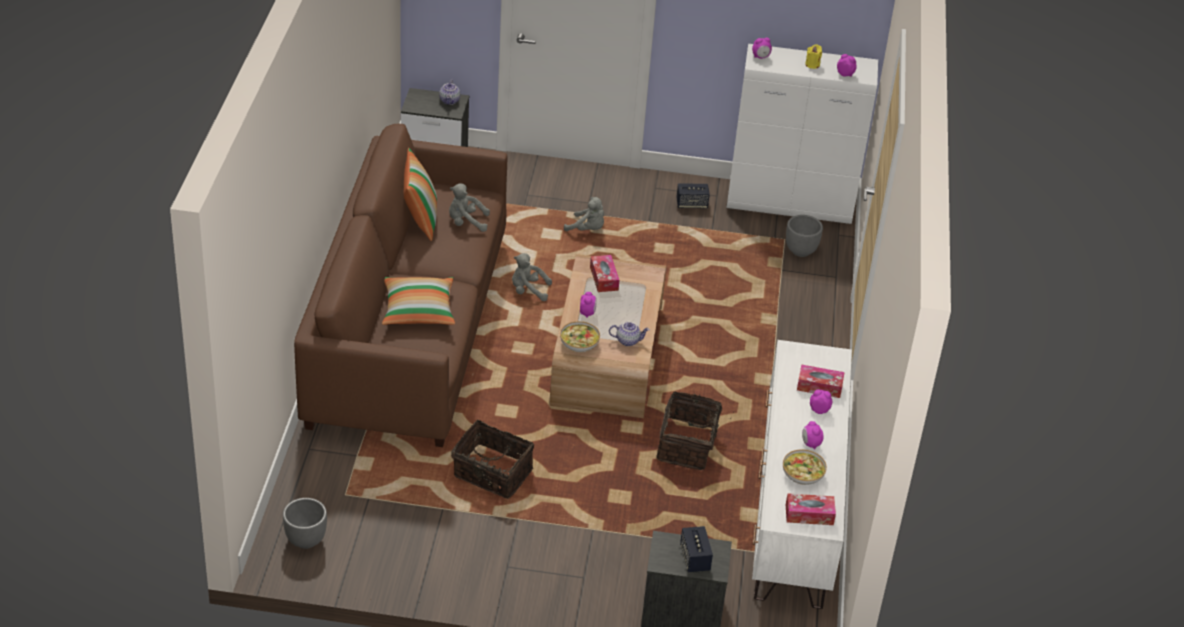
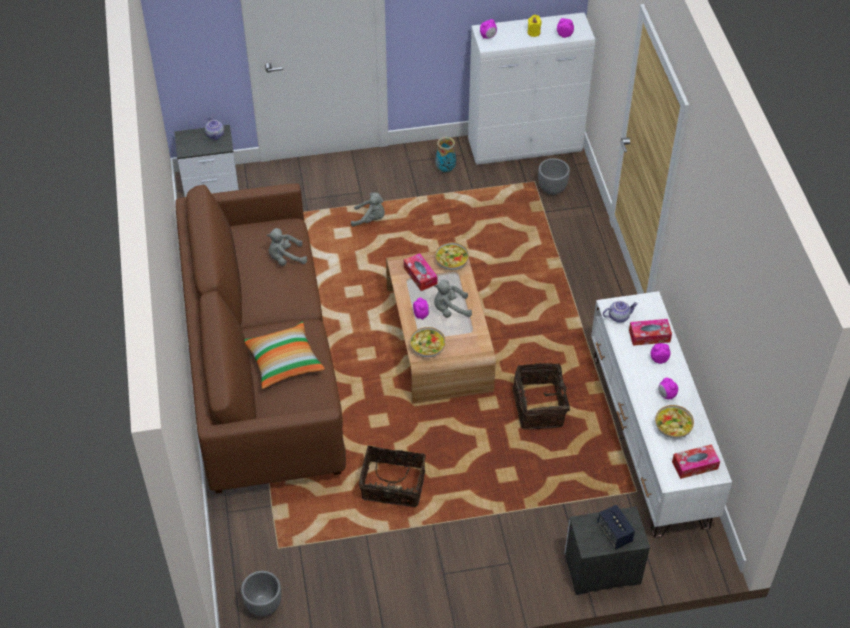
camera: 15 degrees left, 10 degrees up
pillow [404,148,437,241] -> none
grey plush toy [512,253,552,301] -> grey plush toy moved to [434,280,472,318]
teapot [609,322,650,346] -> teapot moved to [603,301,638,323]
speaker [676,183,710,209] -> vase [435,137,456,172]
none -> bowl [435,242,469,270]

